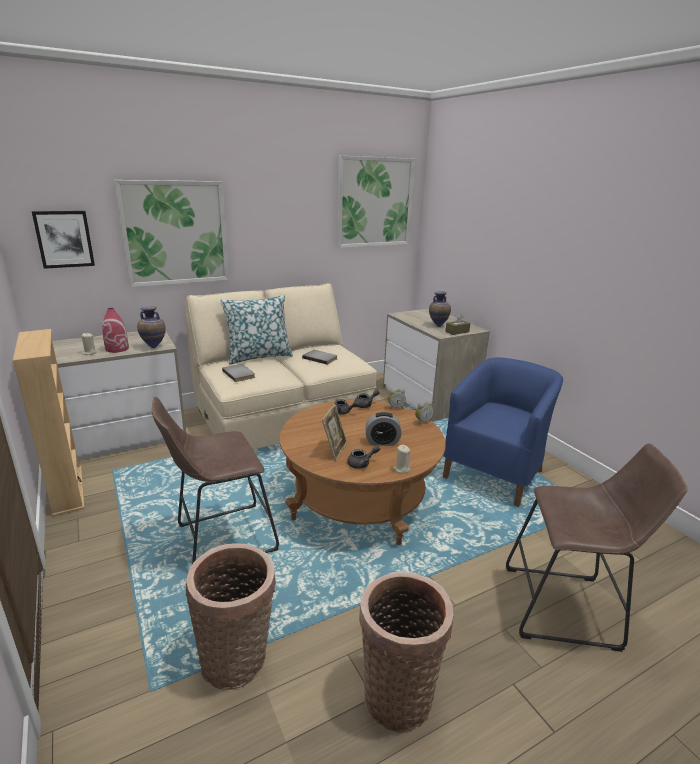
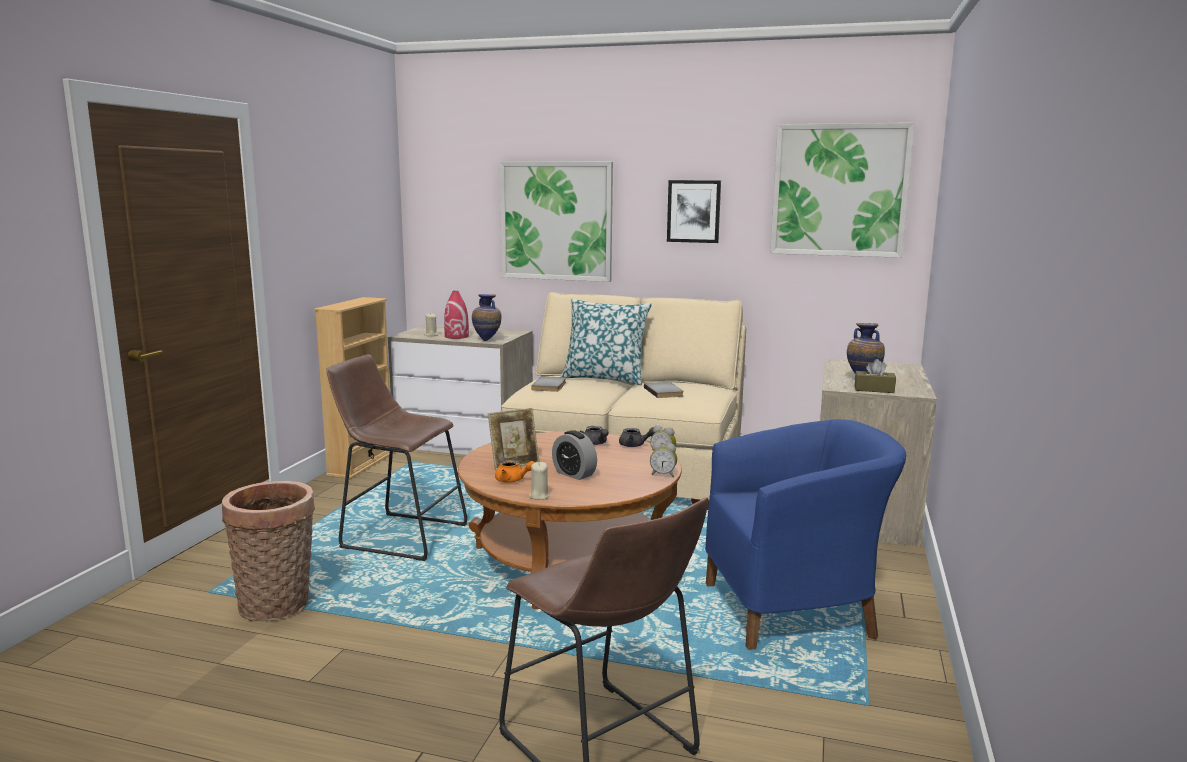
camera: 45 degrees right, 10 degrees down
picture [32,211,95,269] -> picture moved to [667,180,721,243]
grey teapot [347,445,380,469] -> orange teapot [495,460,535,482]
basket [359,571,453,733] -> none

